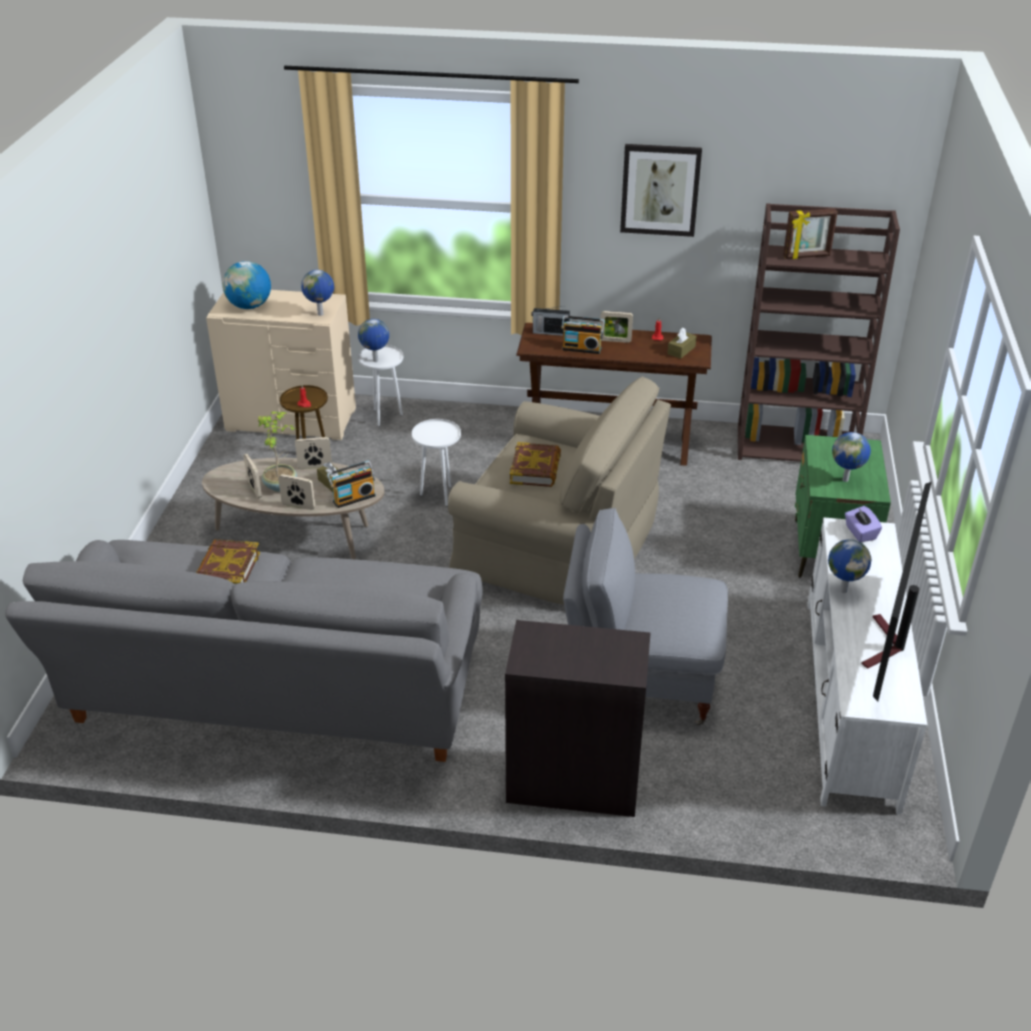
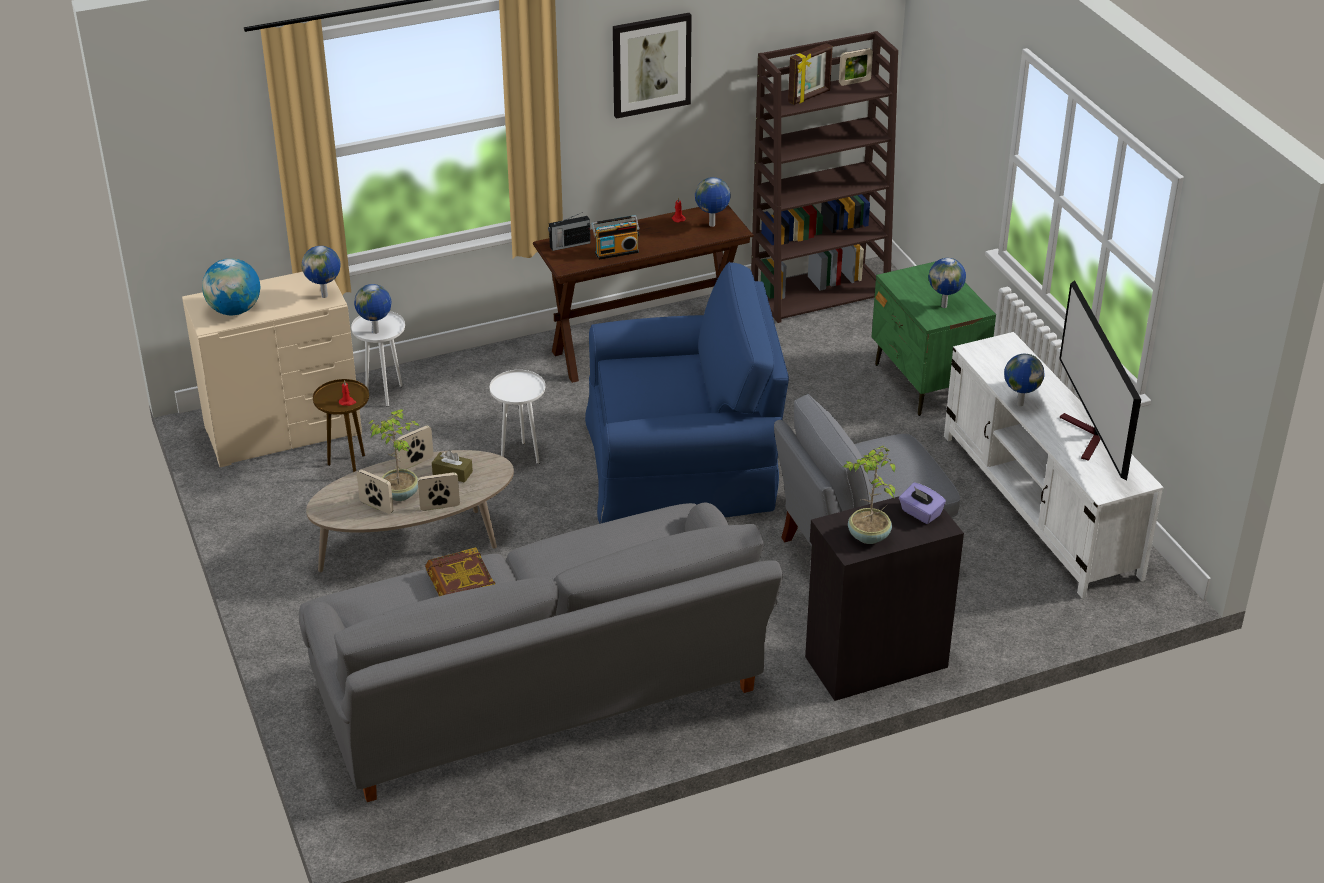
camera: 30 degrees left, 0 degrees up
radio [327,461,376,508] -> none
beige armchair [448,376,671,605] -> blue armchair [585,262,789,524]
book [510,442,561,487] -> none
picture frame [600,311,633,343] -> picture frame moved to [839,48,873,86]
brown tissue box [667,328,697,359] -> globe [695,177,731,227]
purple tissue box [845,506,882,542] -> purple tissue box moved to [899,483,946,524]
none -> potted plant [843,446,896,544]

